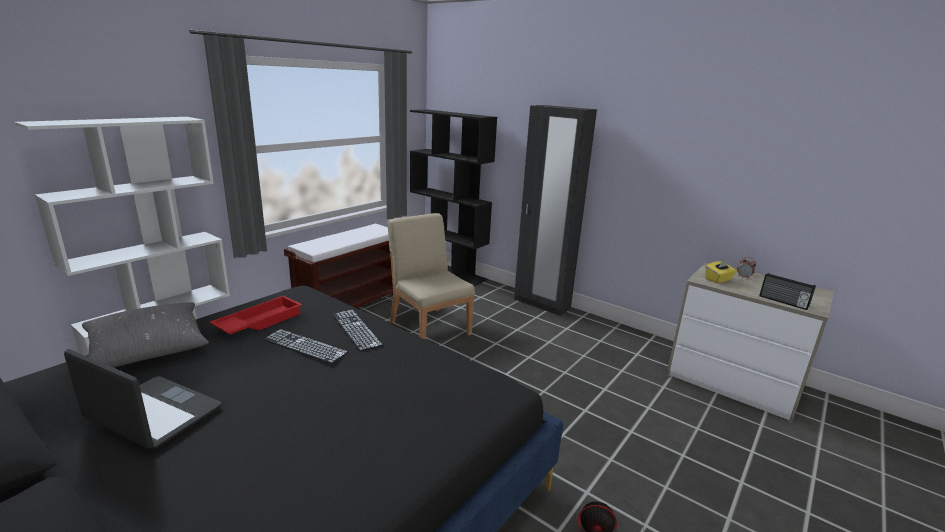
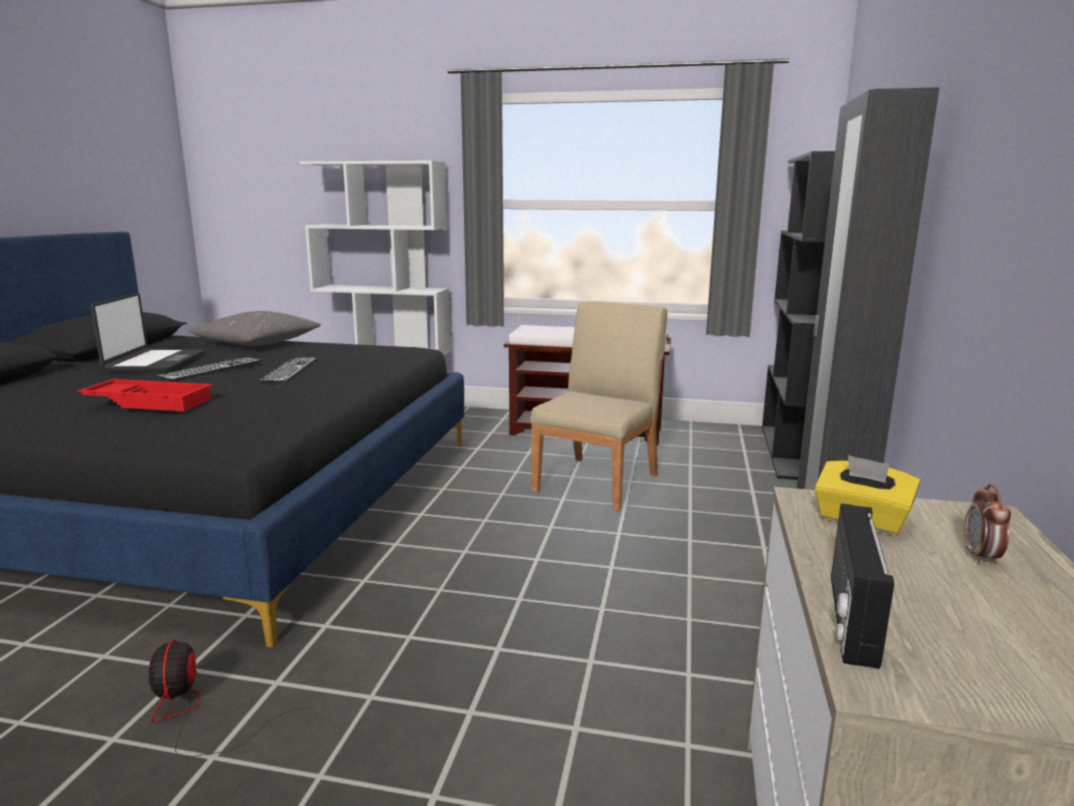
camera: 65 degrees right, 5 degrees down
red tray [210,296,302,335] -> red tray moved to [78,379,213,411]
keyboard [332,310,383,351] -> keyboard moved to [156,357,261,381]

